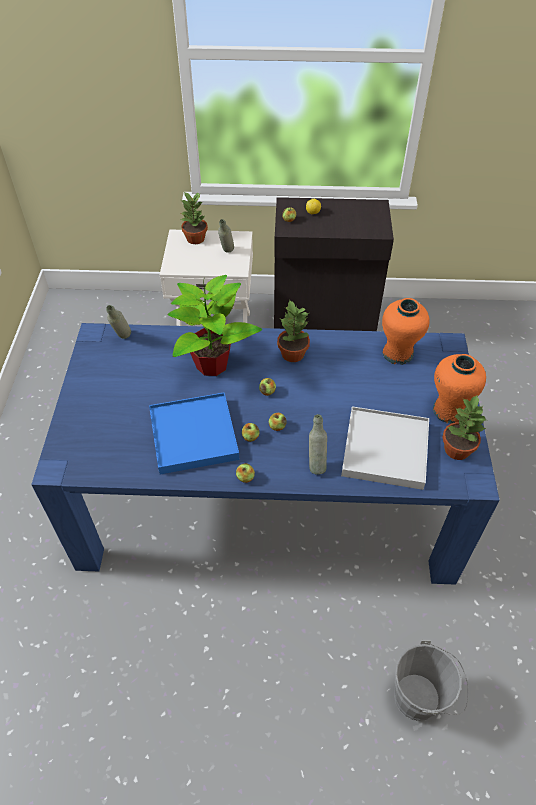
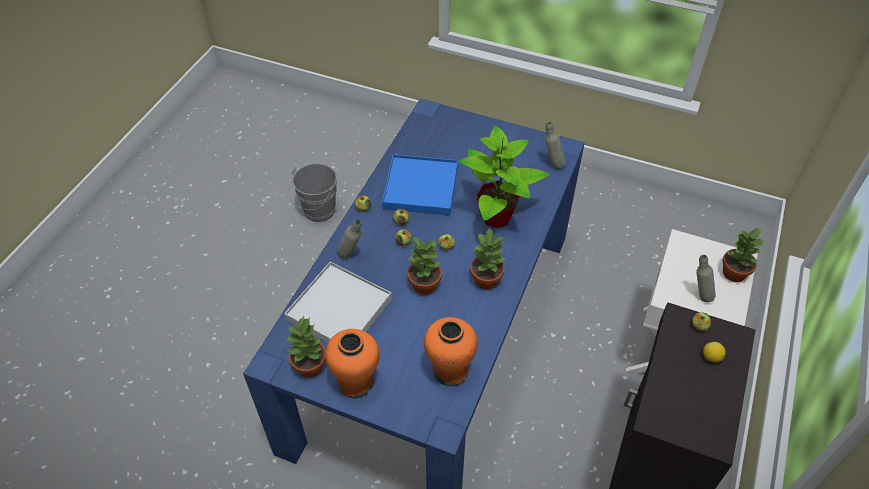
camera: 110 degrees right, 0 degrees up
grey bucket [394,640,469,721] -> grey bucket moved to [288,163,337,223]
none -> potted plant [408,236,442,295]

